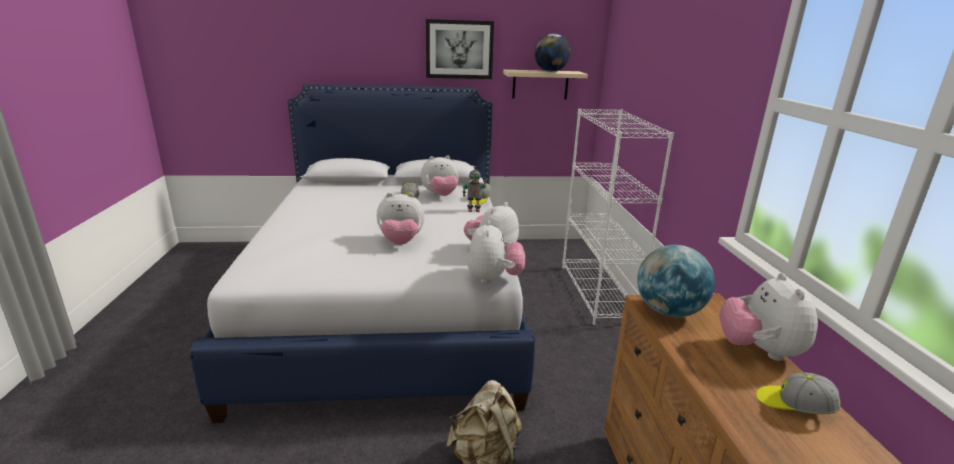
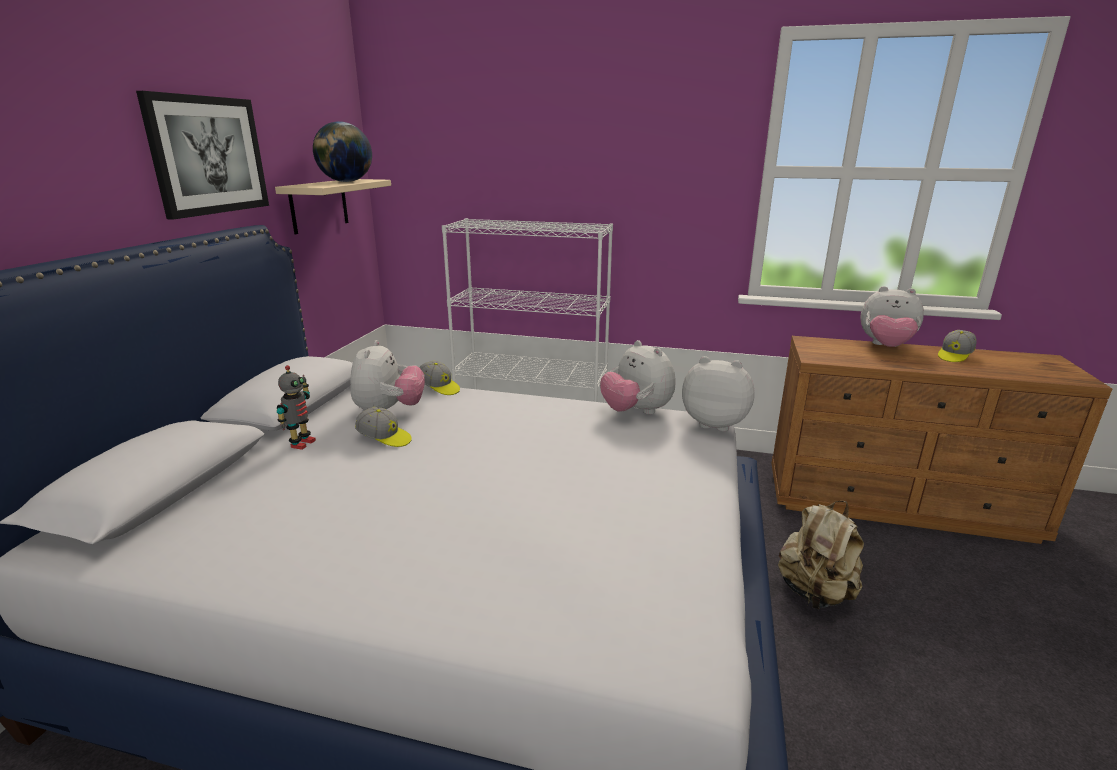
camera: 70 degrees left, 0 degrees up
plush toy [377,193,425,245] -> none
toy robot [462,166,487,212] -> toy robot moved to [277,365,316,450]
globe [637,245,715,317] -> none

